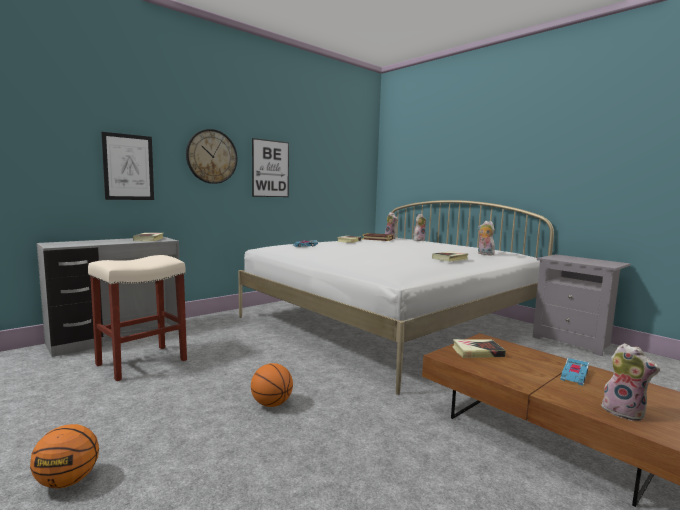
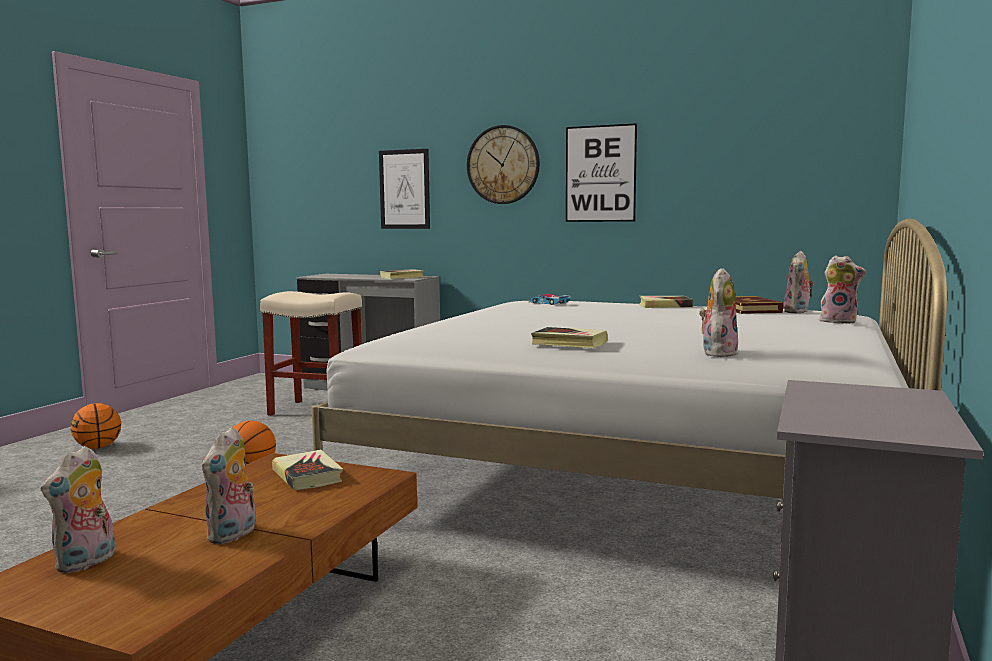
camera: 65 degrees right, 0 degrees up
toy car [560,358,589,386] -> plush toy [202,427,256,544]

